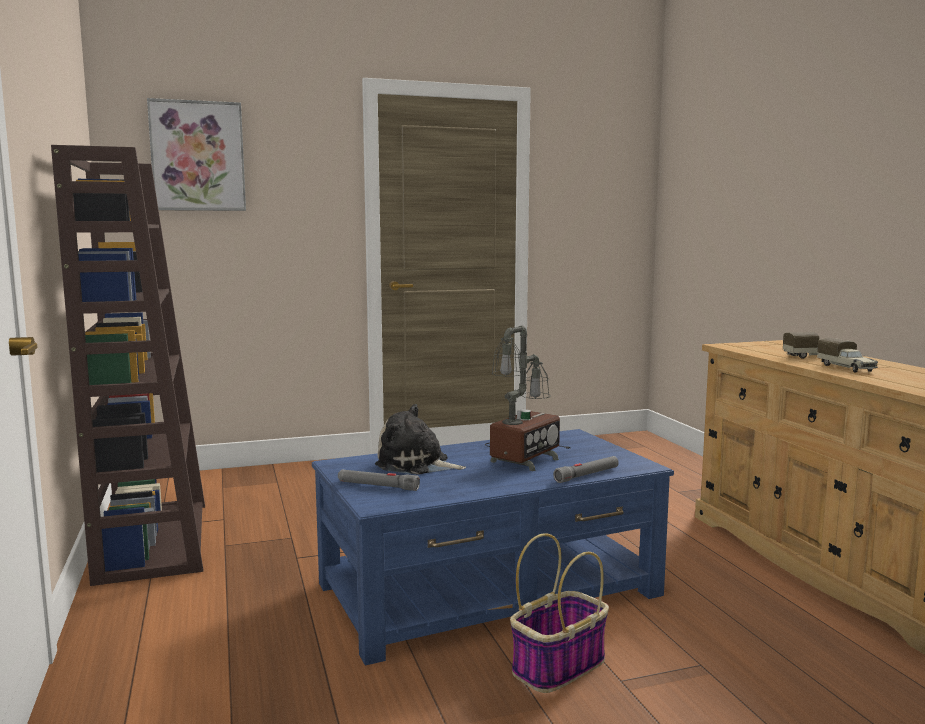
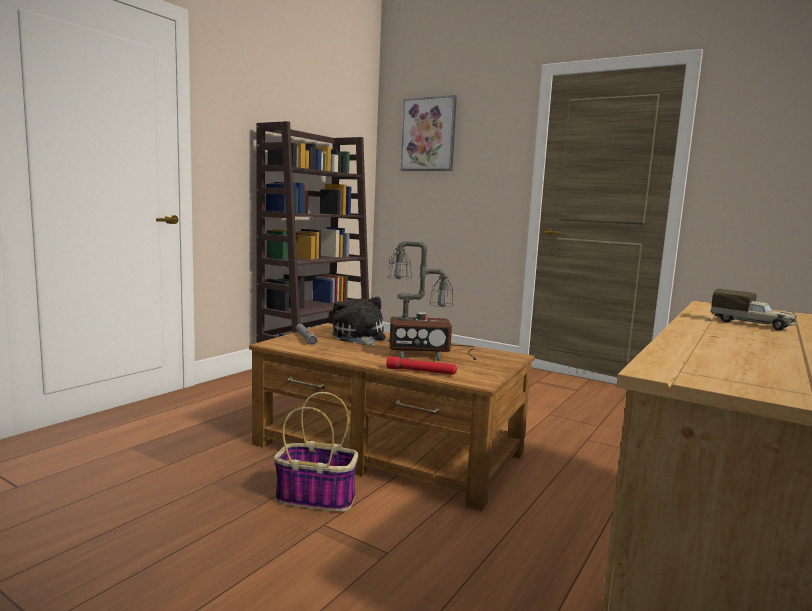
camera: 50 degrees right, 0 degrees up
blue coffee table [312,429,674,666] -> brown coffee table [249,323,535,511]
grey flashlight [553,456,619,483] -> red flashlight [386,356,457,375]
toy truck [817,338,878,373] -> none

